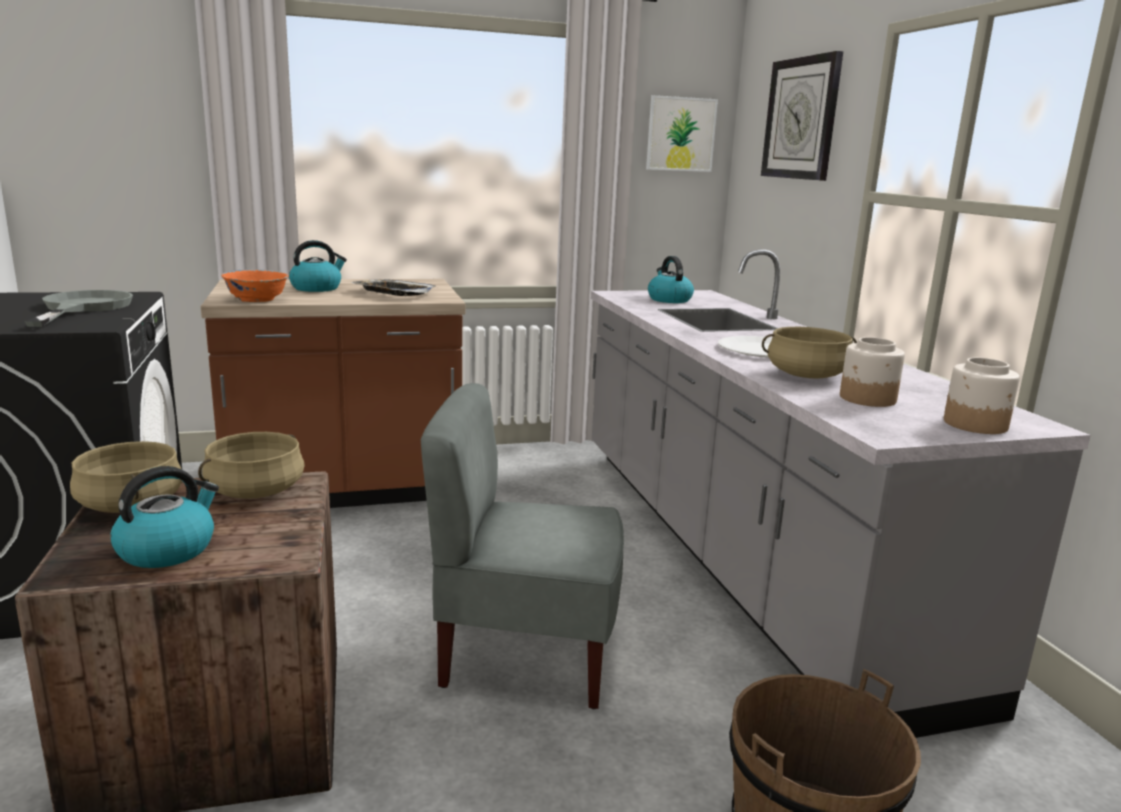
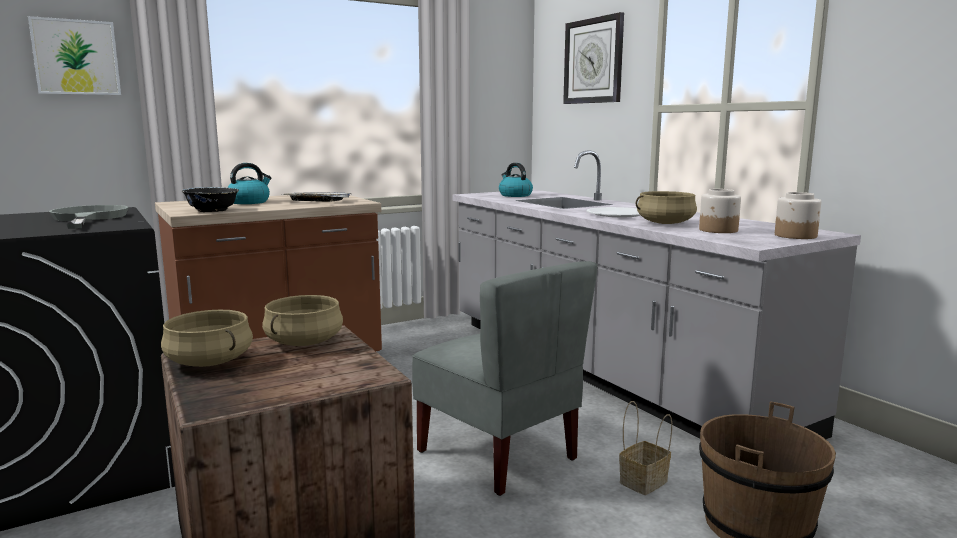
camera: 15 degrees left, 5 degrees down
kettle [111,466,219,568] -> none
orange bowl [221,269,289,302] -> black bowl [182,187,239,212]
grey chair [421,383,624,709] -> grey chair turned 120 degrees counterclockwise [412,261,598,496]
picture [646,95,718,172] -> picture moved to [28,16,121,95]
none -> basket [619,401,672,495]

